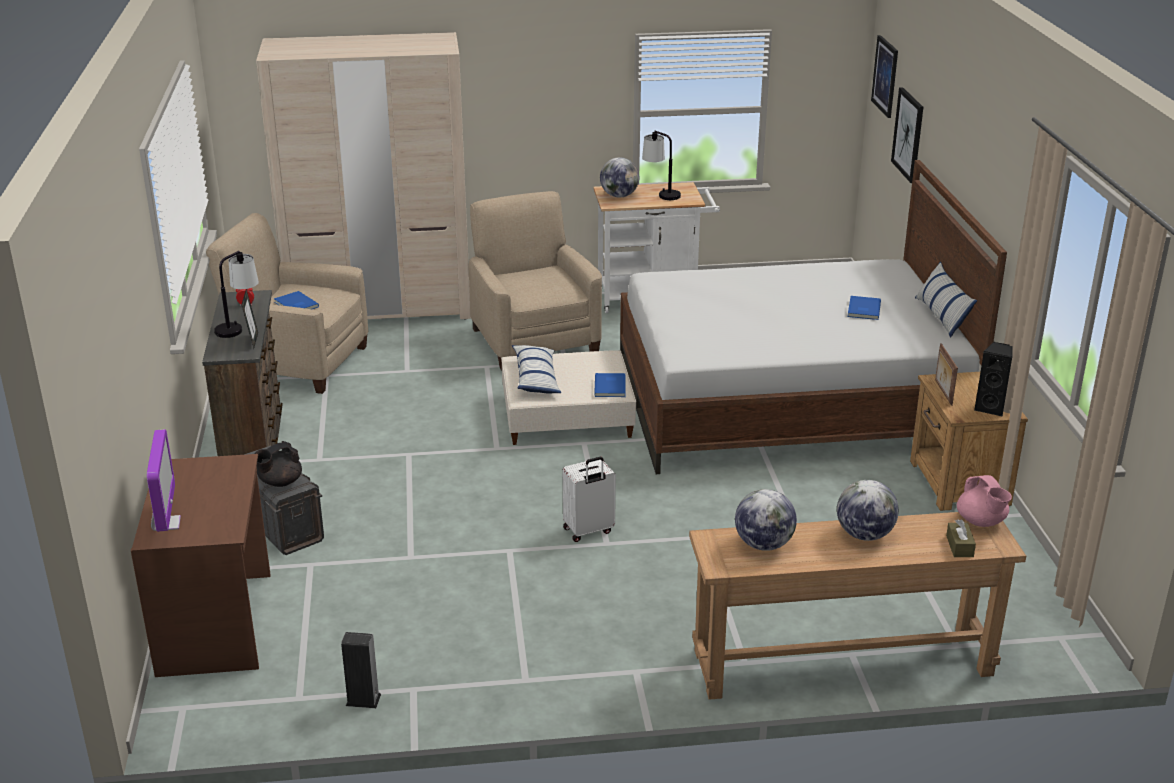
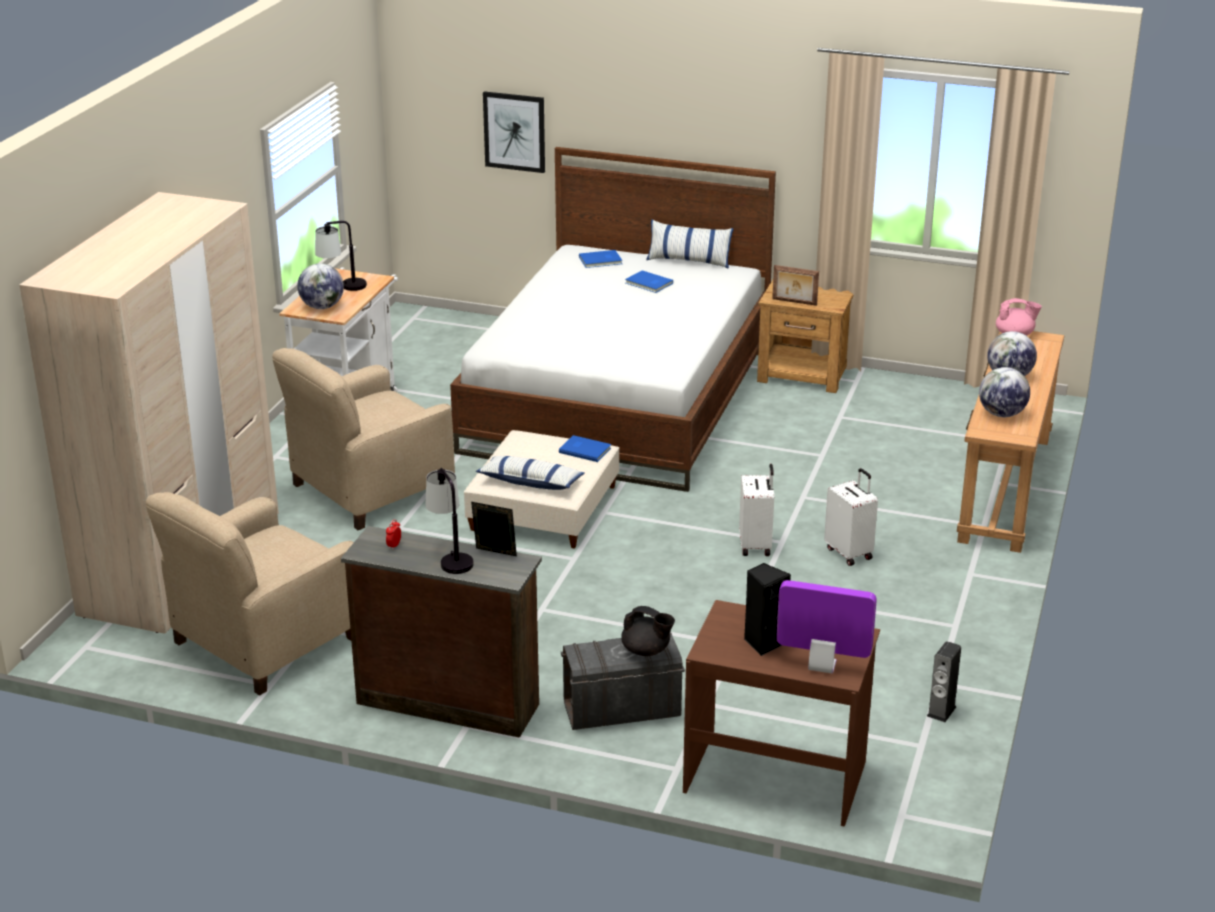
camera: 65 degrees left, 0 degrees up
black teapot [254,441,302,487] -> black teapot turned 45 degrees counterclockwise [621,606,675,656]
blue book [274,291,319,309] -> blue book moved to [579,250,622,268]
beige armchair [469,191,602,370] -> beige armchair turned 45 degrees counterclockwise [272,348,455,530]
picture [871,35,898,118] -> none
brown tissue box [946,519,976,557] -> none
black speaker [974,342,1013,416] -> black speaker moved to [744,563,791,656]
none -> white suitcase [824,468,878,566]

